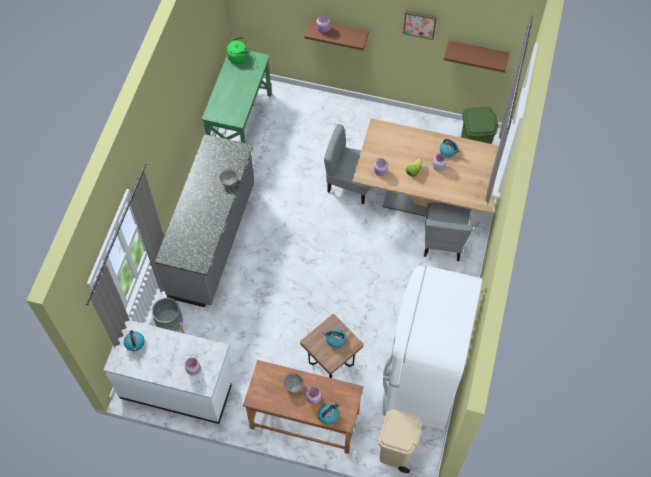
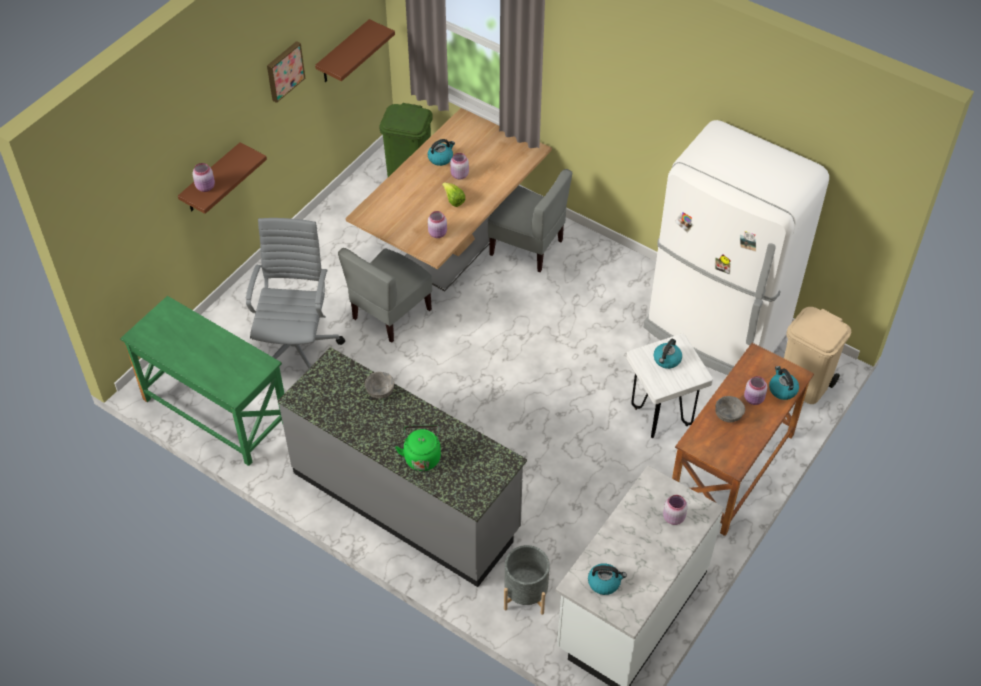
camera: 70 degrees left, 10 degrees down
green kettle [227,37,250,64] -> green kettle moved to [395,425,441,471]
brown stool [300,314,363,378] -> white stool [626,334,713,438]
none -> grey office chair [246,218,345,368]

